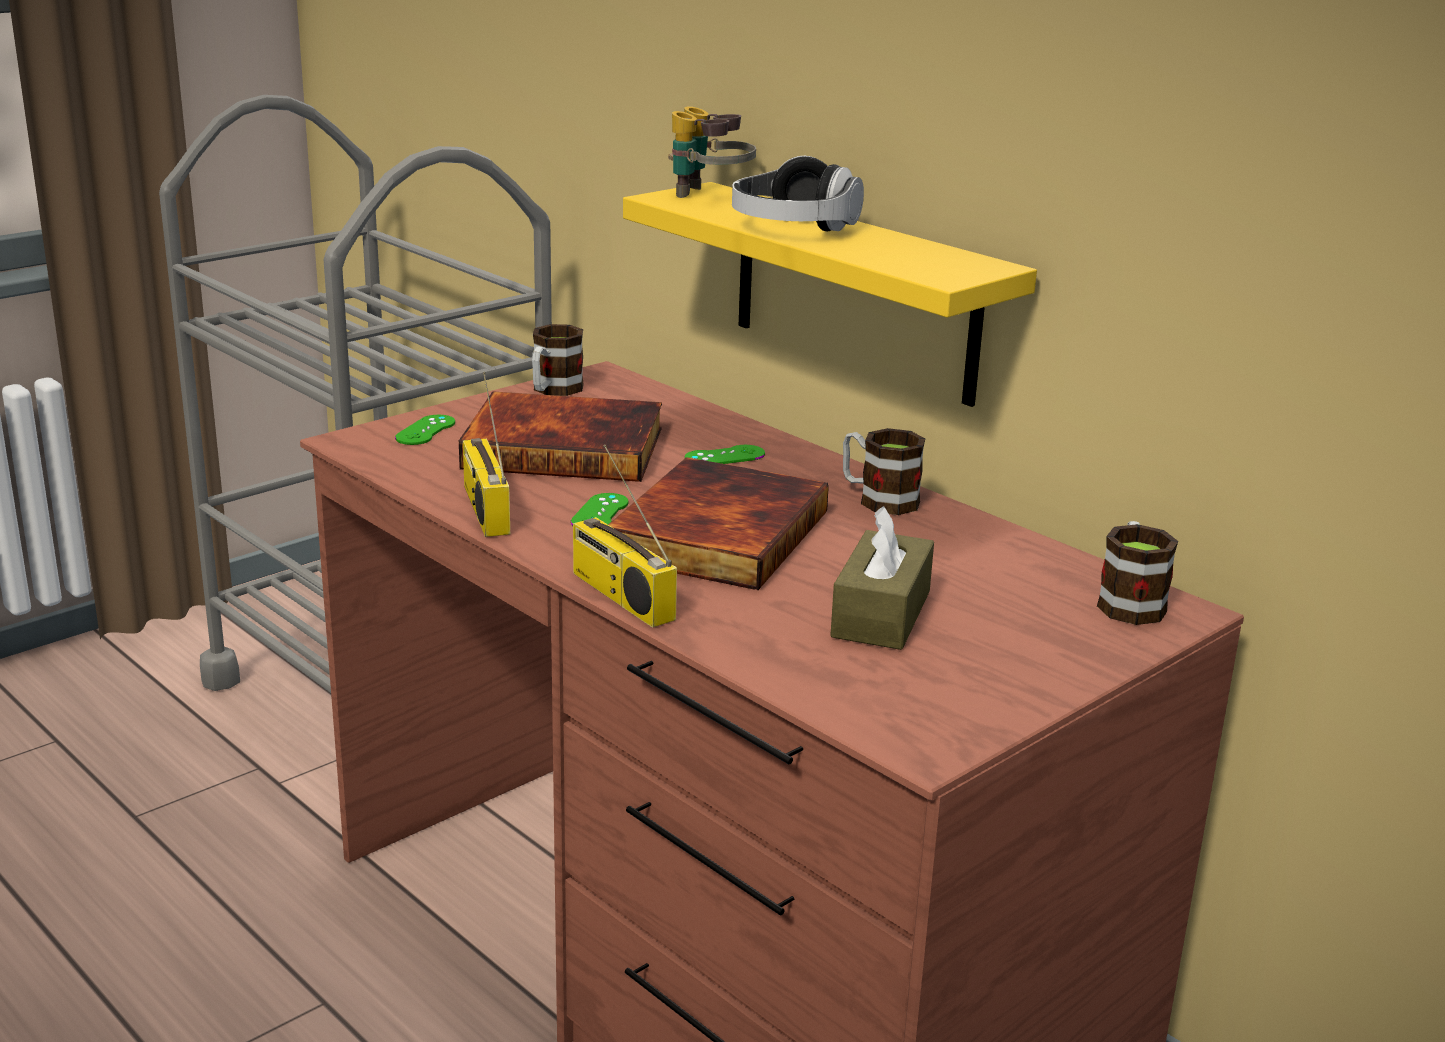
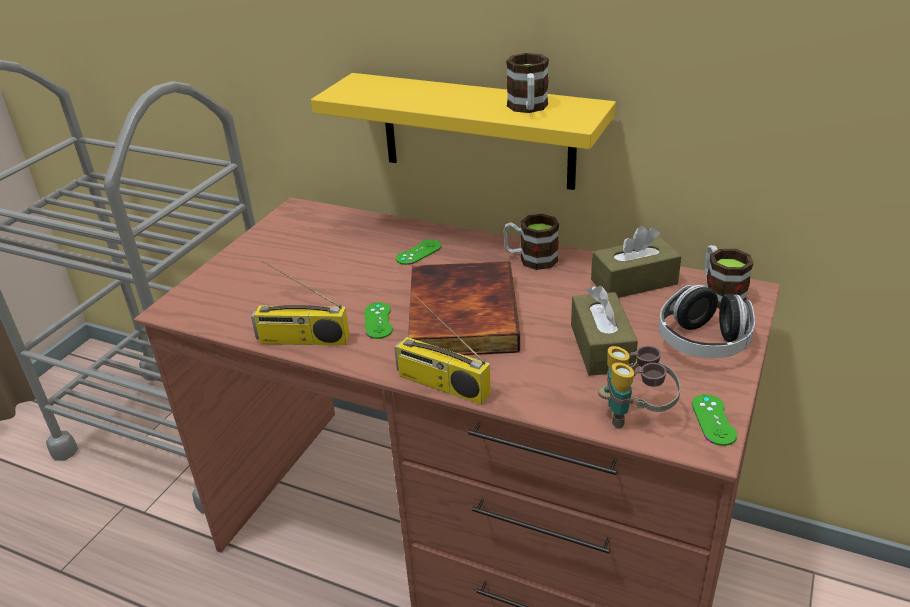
camera: 20 degrees left, 10 degrees up
green game controller [395,415,455,445] -> green game controller moved to [692,394,737,446]
book [459,391,662,482] -> none
radio [463,372,510,537] -> radio turned 45 degrees counterclockwise [251,260,350,346]
mug [532,324,584,396] -> mug moved to [506,53,549,113]
binoculars [668,106,756,198] -> binoculars moved to [598,346,681,428]
headphones [732,156,864,231] -> headphones moved to [659,285,755,358]
none -> brown tissue box [591,226,681,298]

